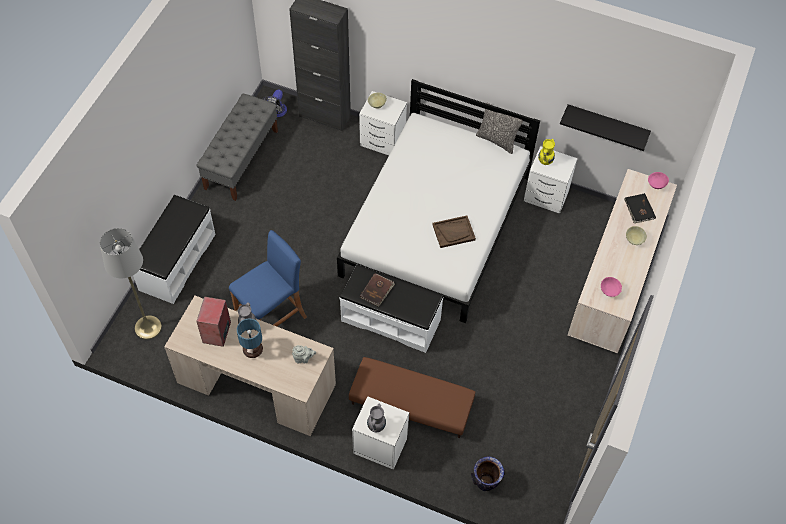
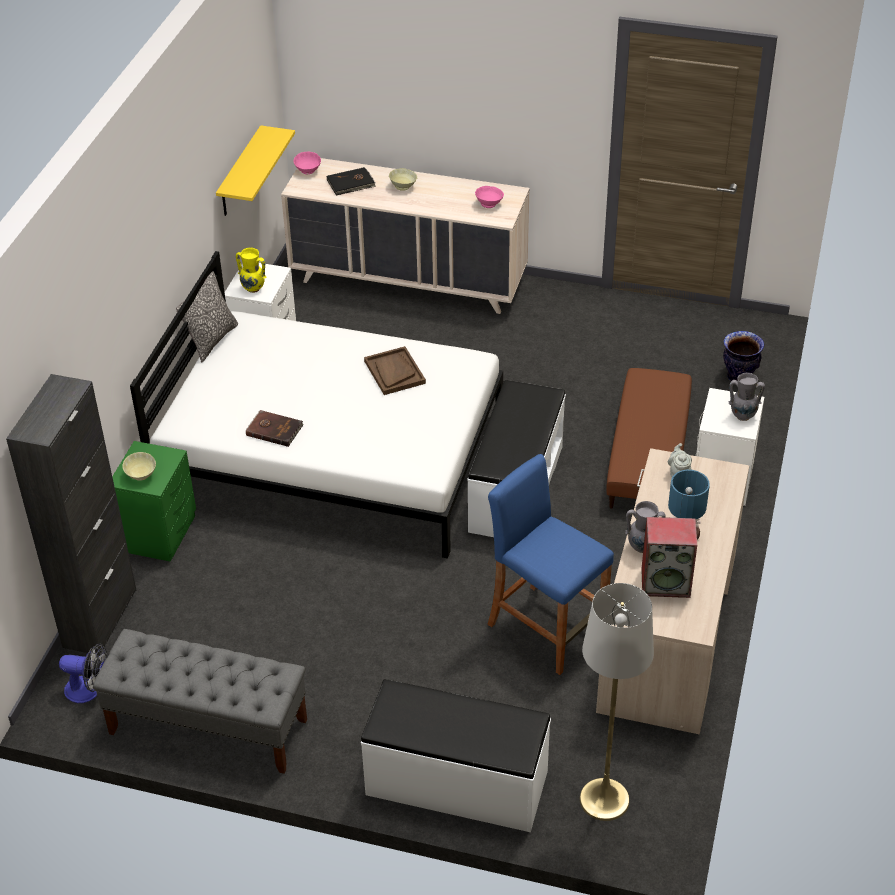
camera: 95 degrees left, 15 degrees down
white nightstand [359,91,407,155] -> green nightstand [112,441,196,562]
brown book [360,273,395,307] -> brown book moved to [246,410,303,447]
black shelf [560,104,651,151] -> yellow shelf [216,125,295,216]

